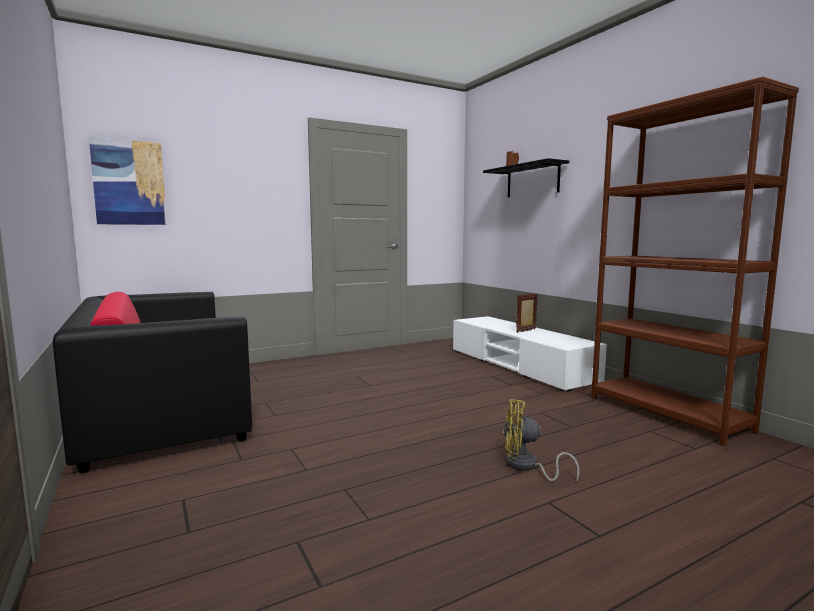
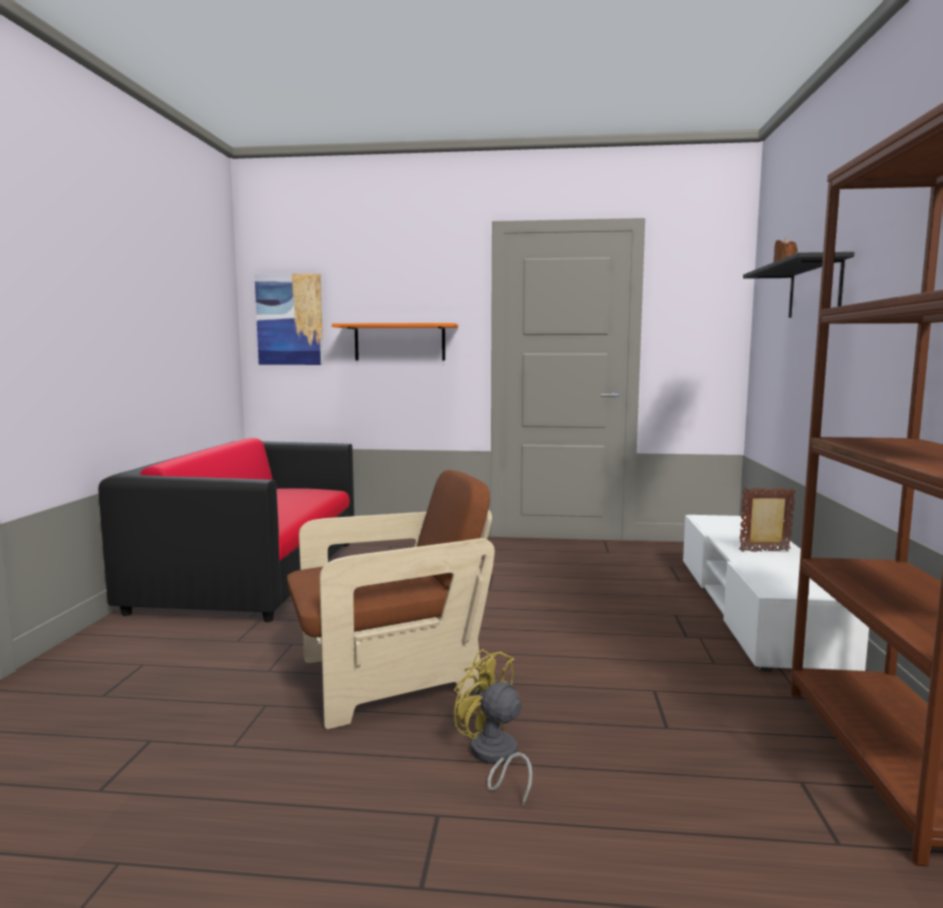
camera: 35 degrees right, 0 degrees up
none -> brown armchair [287,470,495,729]
none -> orange shelf [332,323,458,360]

